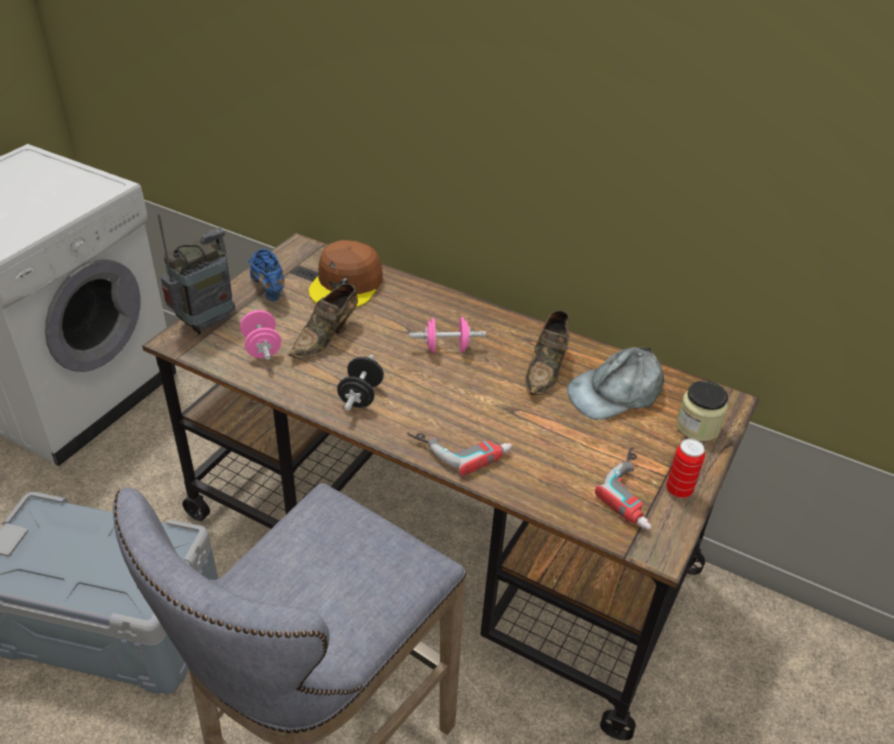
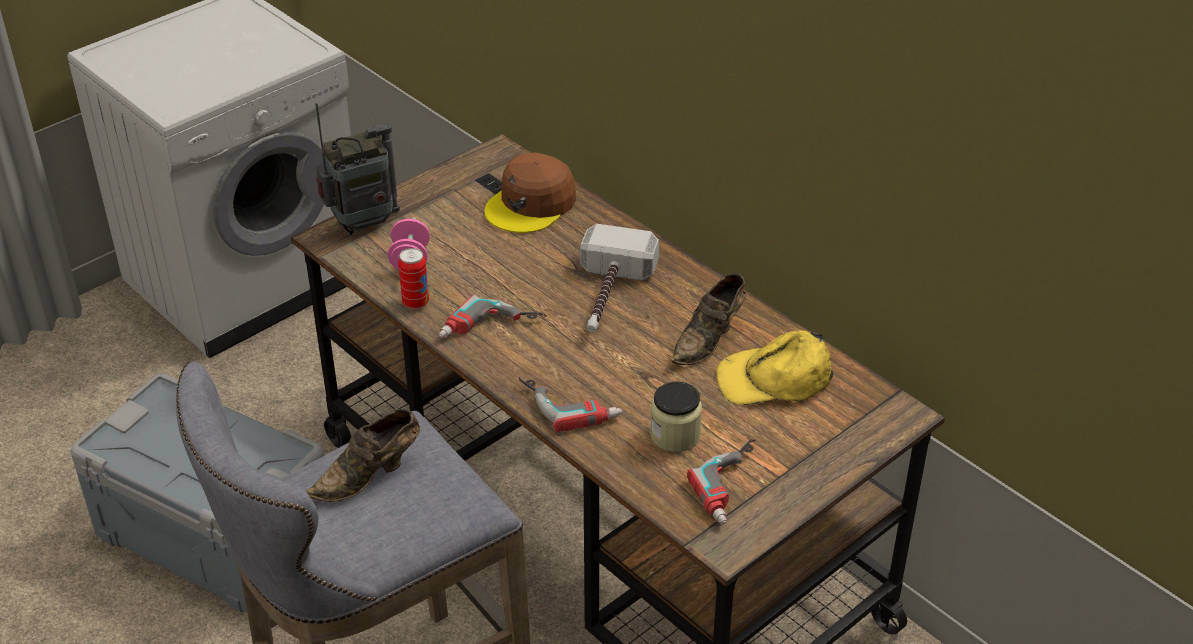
camera: 20 degrees right, 0 degrees up
blue shoe [248,249,284,301] -> none
brown shoe [288,283,358,359] -> brown shoe moved to [305,409,420,502]
black dumbbell [337,355,384,411] -> power drill [439,295,547,338]
pink dumbbell [409,317,486,353] -> hammer [580,224,659,332]
grey cap [567,347,664,420] -> yellow cap [716,330,833,405]
can [666,439,705,498] -> can moved to [398,248,429,310]
jar [676,381,728,441] -> jar moved to [650,381,702,452]

